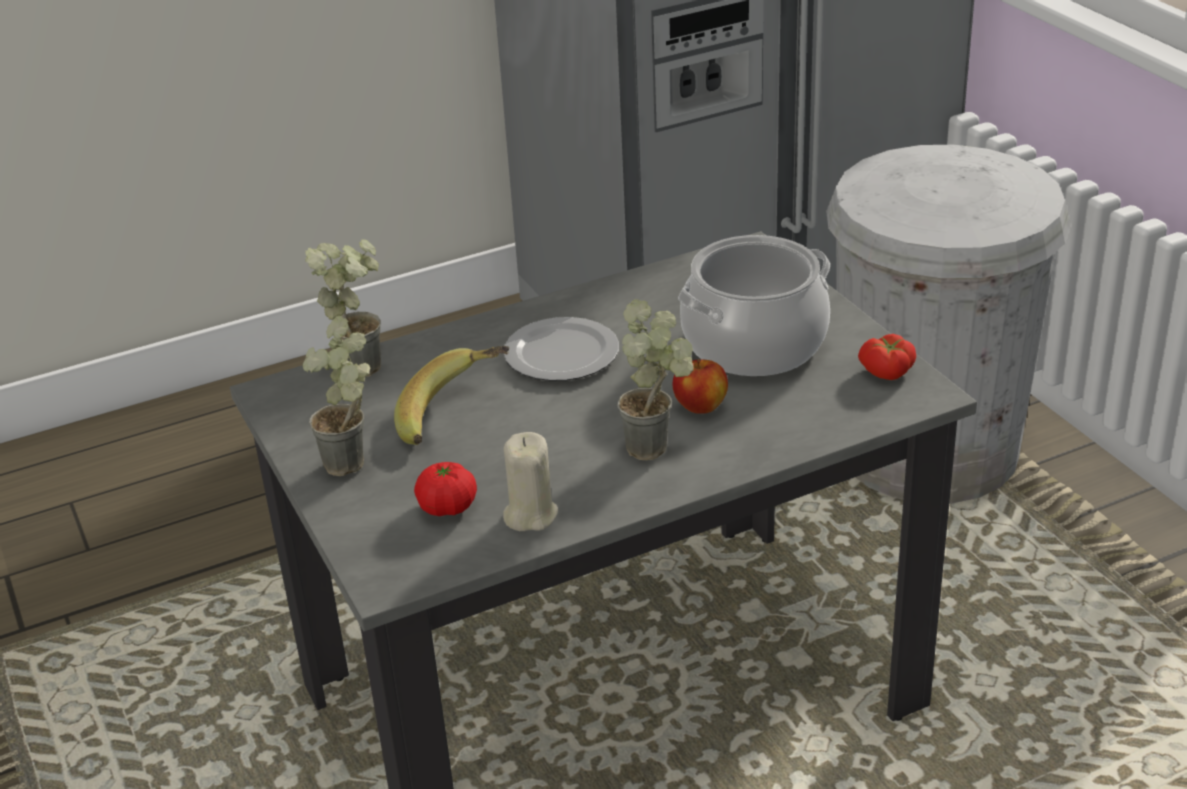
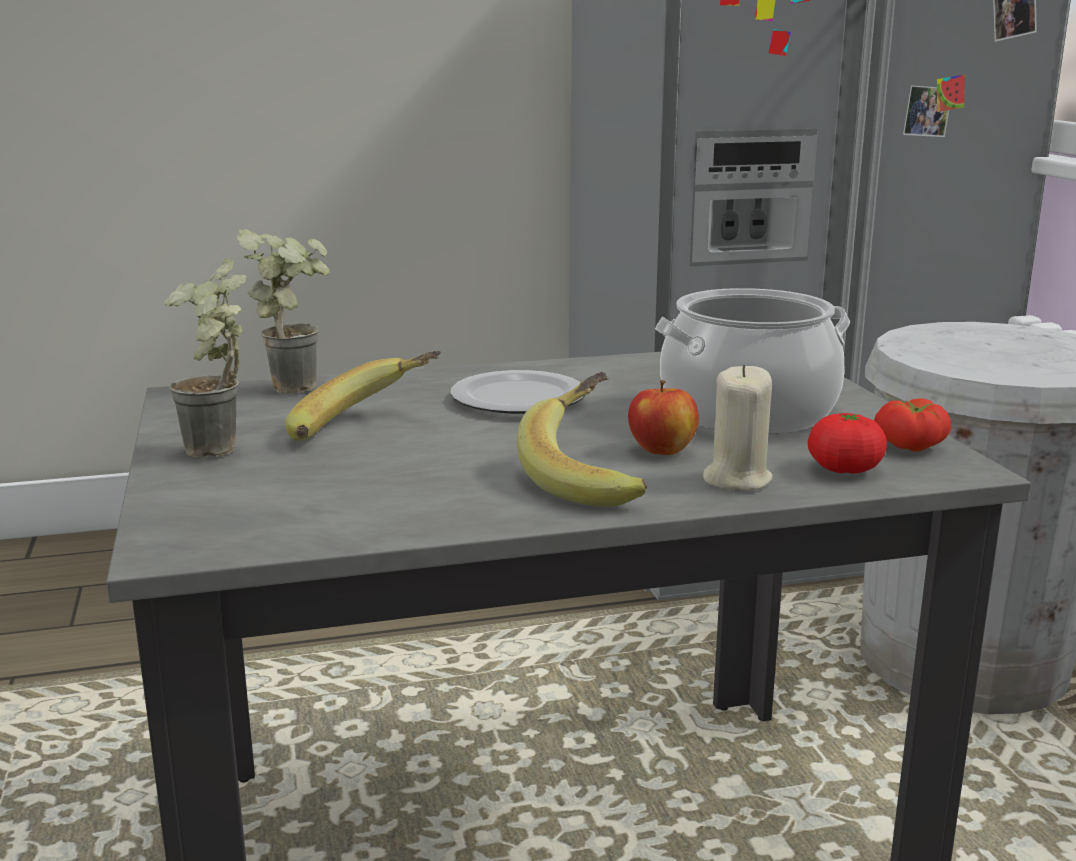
camera: 10 degrees right, 15 degrees down
tomato [414,462,477,516] -> tomato moved to [808,413,887,474]
beige candle [503,432,558,531] -> beige candle moved to [703,364,773,491]
potted plant [617,299,694,460] -> banana [517,372,647,507]

